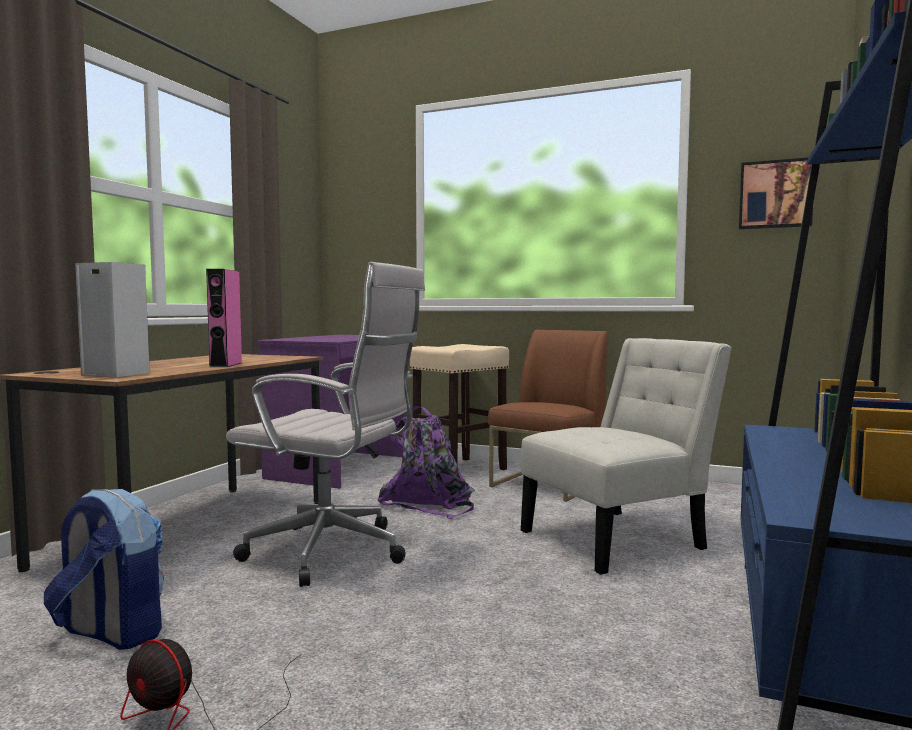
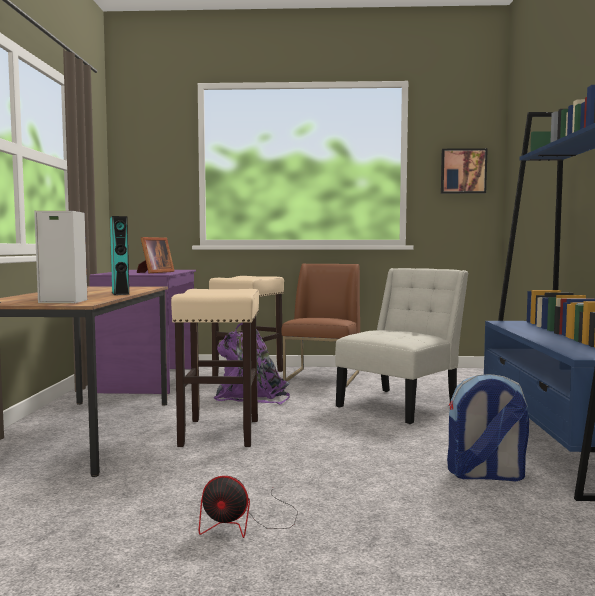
camera: 20 degrees left, 0 degrees up
backpack [44,489,164,650] -> backpack moved to [447,374,529,481]
pink speaker [206,269,242,367] -> turquoise speaker [110,216,130,295]
white office chair [226,262,425,587] -> beige stool [171,289,259,447]
none -> picture frame [137,237,174,273]

